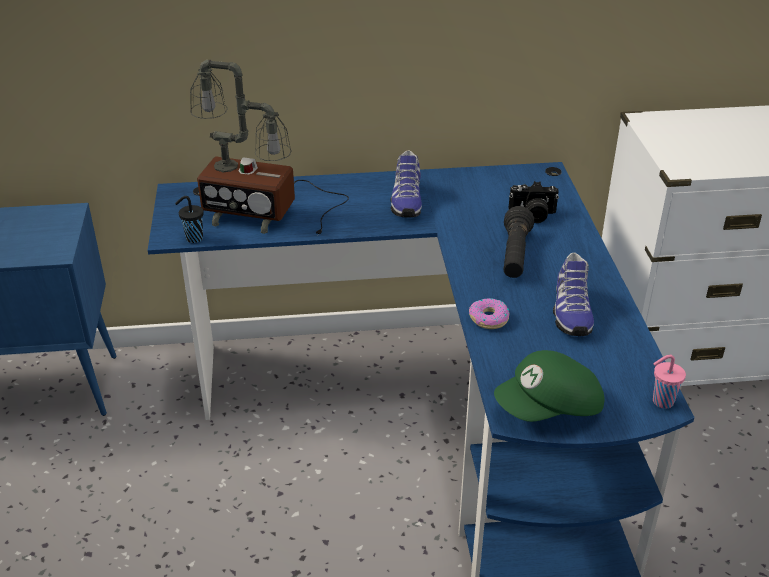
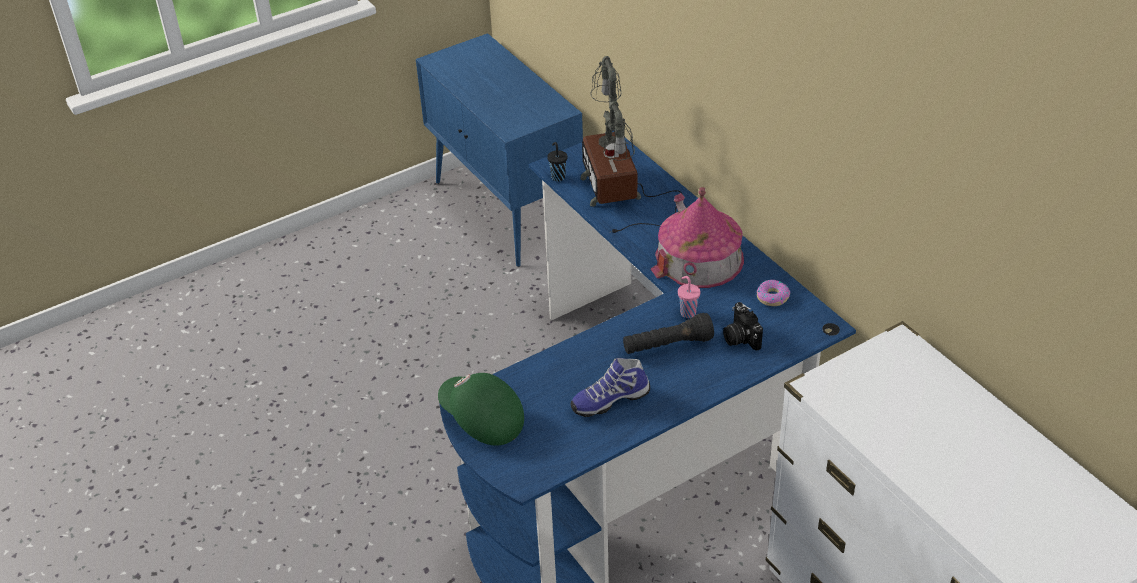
camera: 65 degrees right, 5 degrees up
shoe [390,150,422,217] -> toy house [651,187,744,288]
donut [469,298,510,329] -> donut moved to [757,280,790,306]
pink cup [653,355,686,409] -> pink cup moved to [678,276,701,318]

